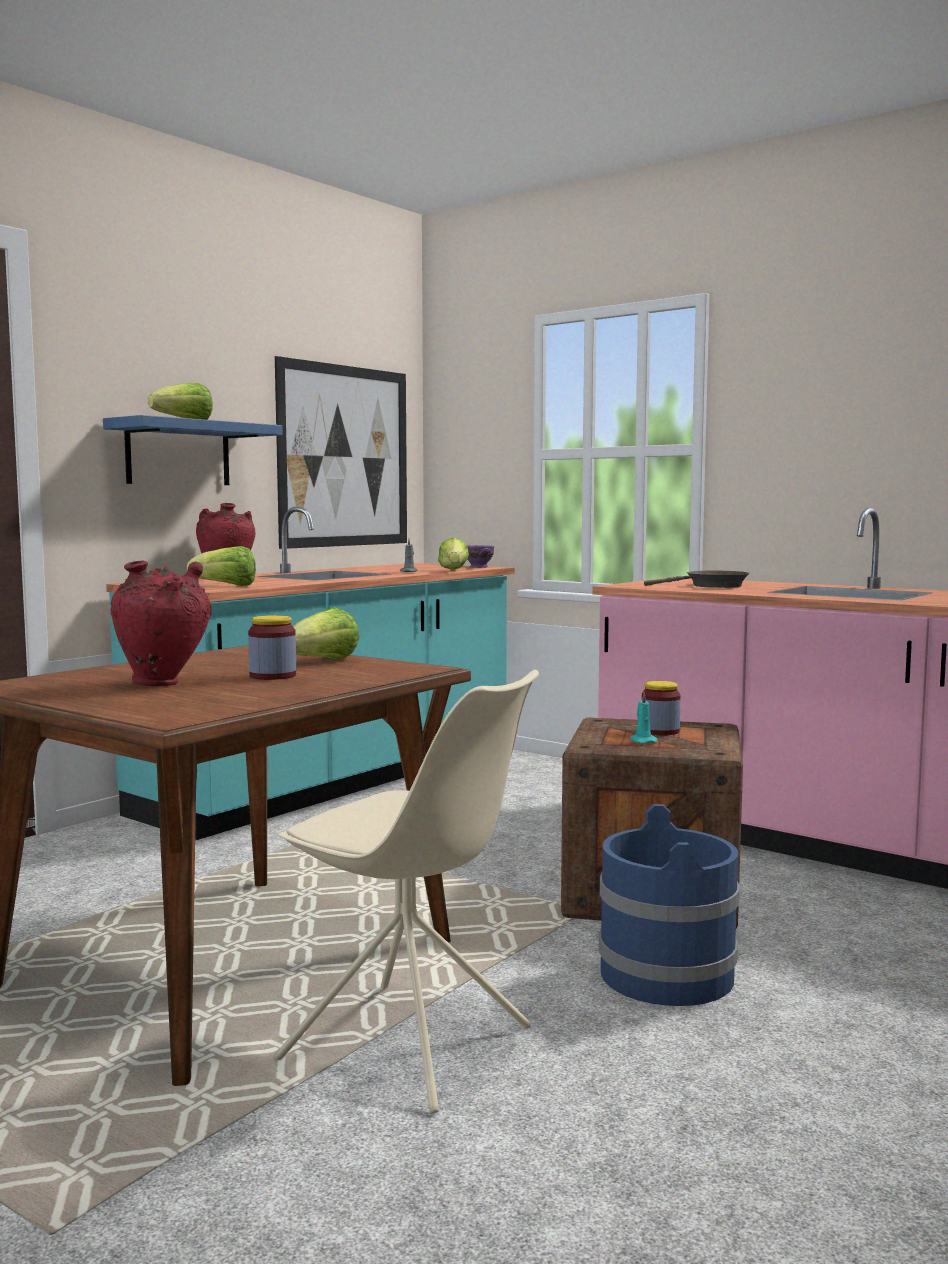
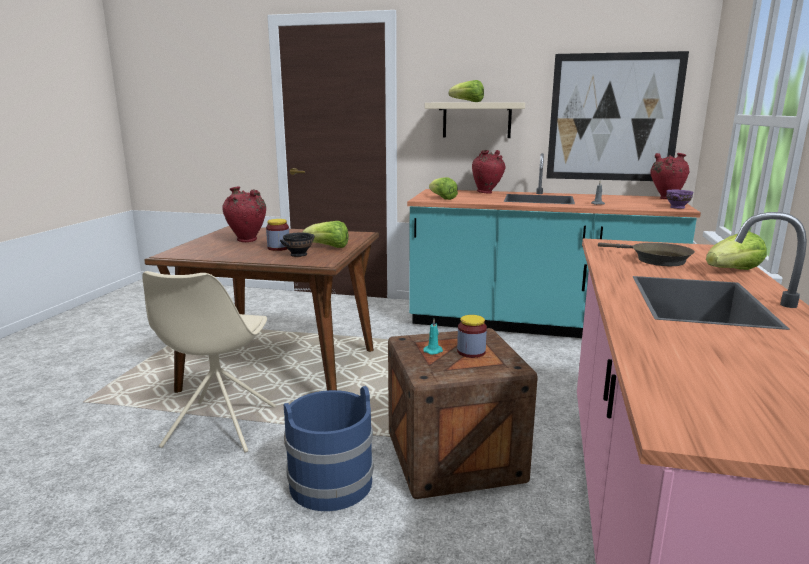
camera: 65 degrees right, 10 degrees up
blue shelf [103,415,283,485] -> beige shelf [425,102,525,138]
lettuce [438,537,469,570] -> lettuce moved to [706,231,767,270]
none -> black bowl [280,233,315,257]
none -> red vase [650,153,689,199]

